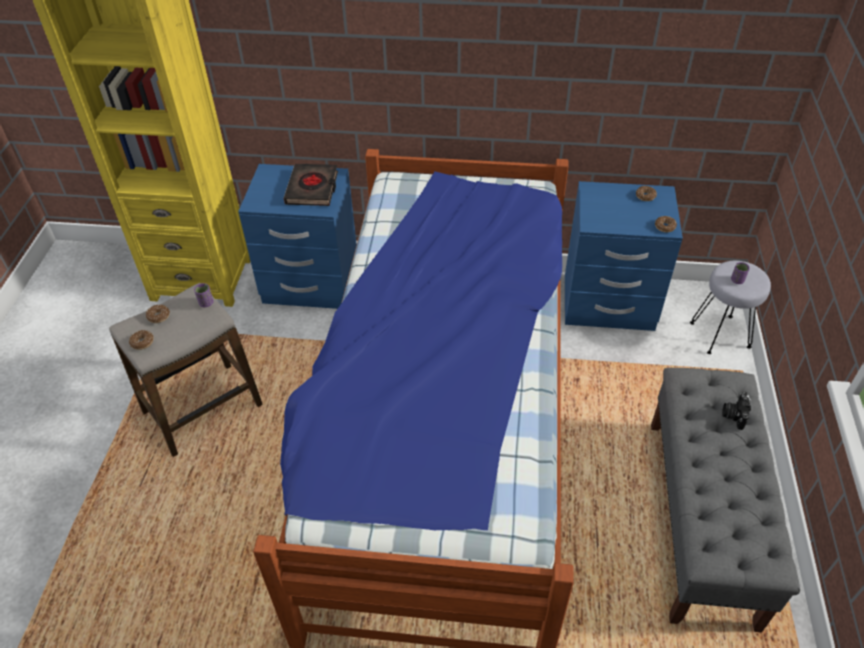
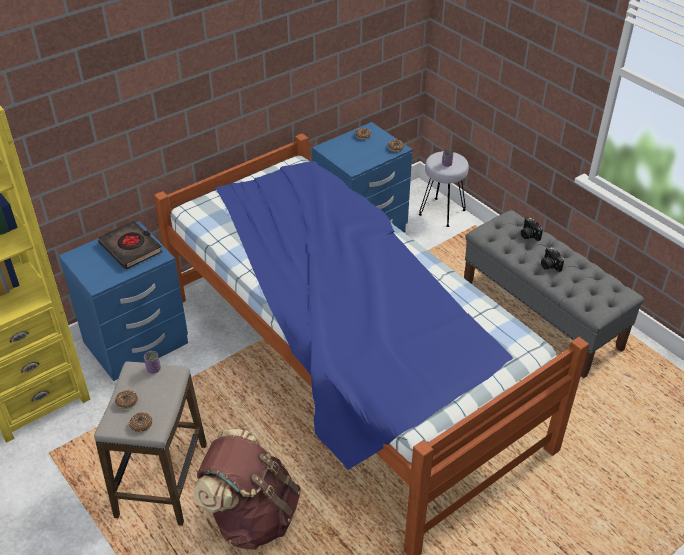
camera: 45 degrees left, 5 degrees down
none -> brown backpack [193,429,300,550]
none -> camera [541,246,564,272]

